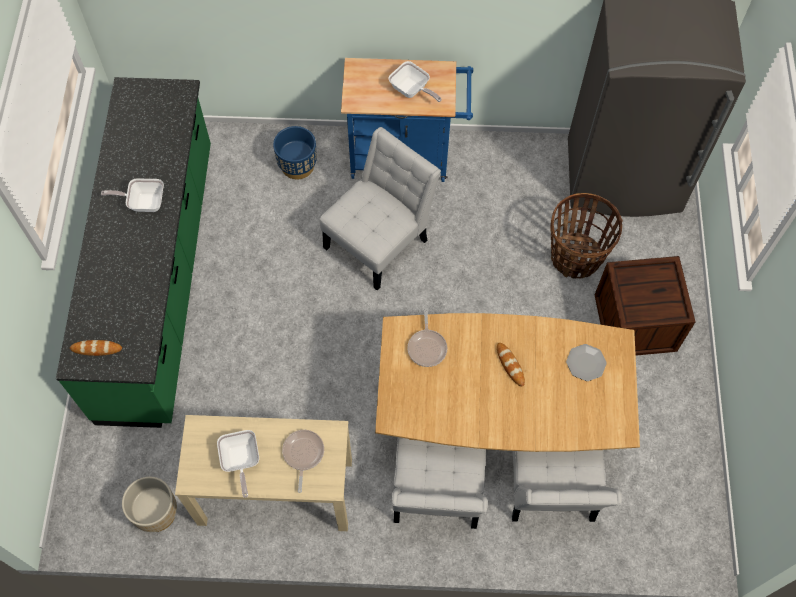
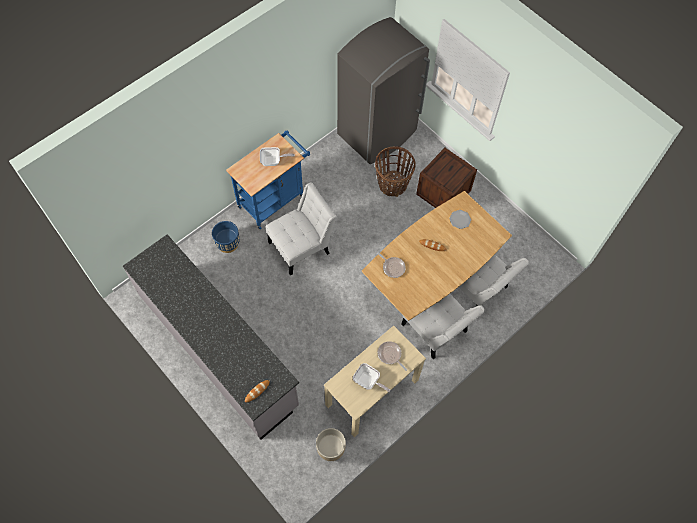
camera: 45 degrees left, 0 degrees up
green counter [56,77,211,428] -> grey counter [123,234,299,440]
frying pan [101,178,164,212] -> none
white chair [320,127,441,290] -> white chair turned 60 degrees clockwise [266,182,337,276]

